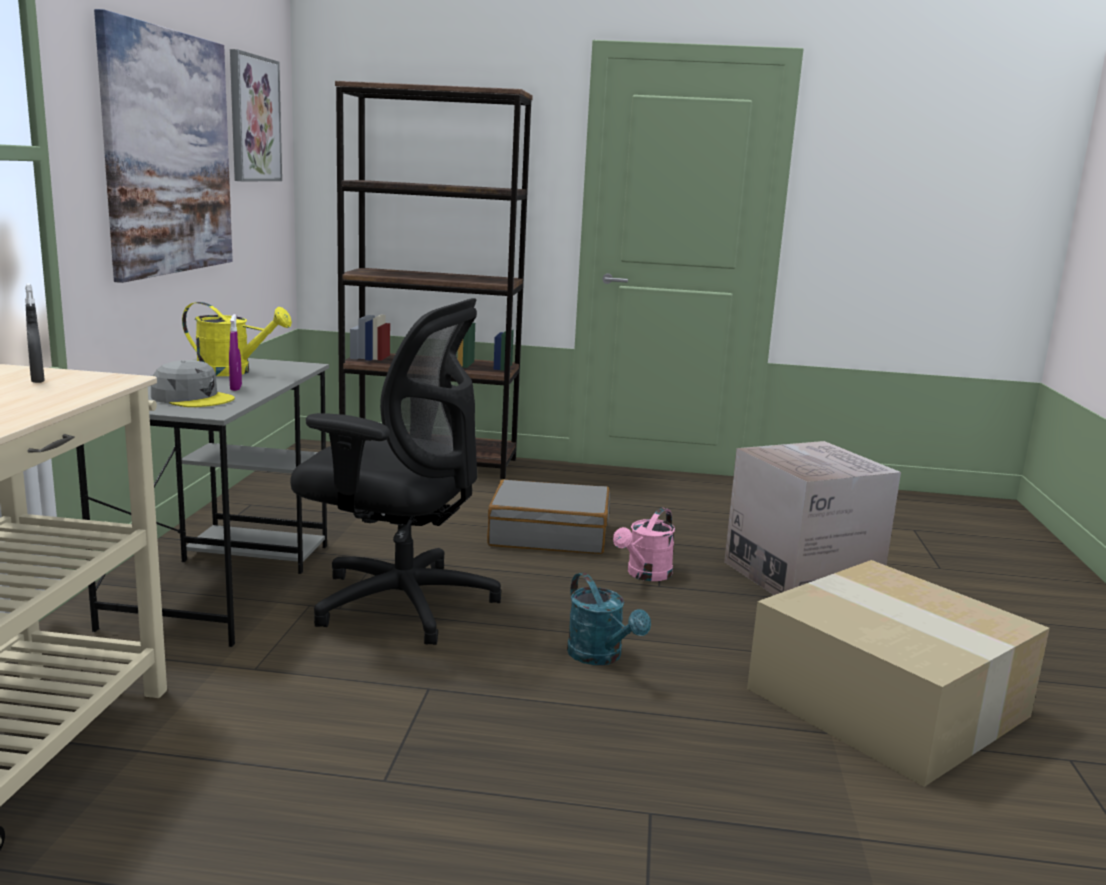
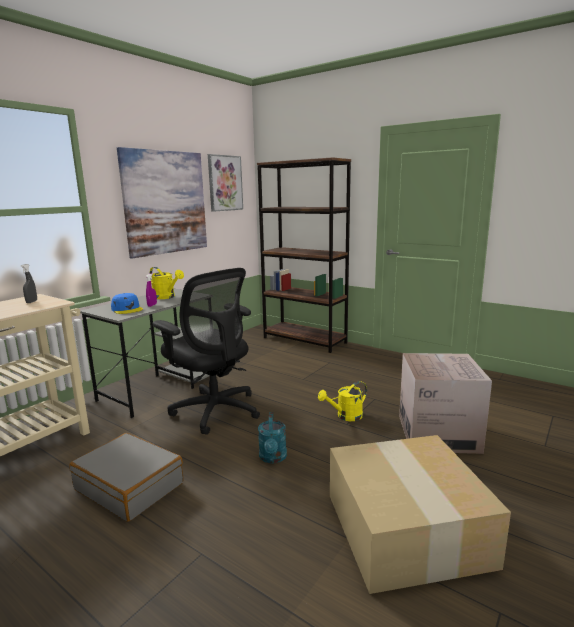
camera: 30 degrees right, 0 degrees up
grey cap [151,360,235,407] -> blue cap [111,293,143,314]
grey suitcase [487,479,610,554] -> grey suitcase moved to [69,433,183,522]
pink watering can [613,508,675,581] -> yellow watering can [318,381,367,421]

